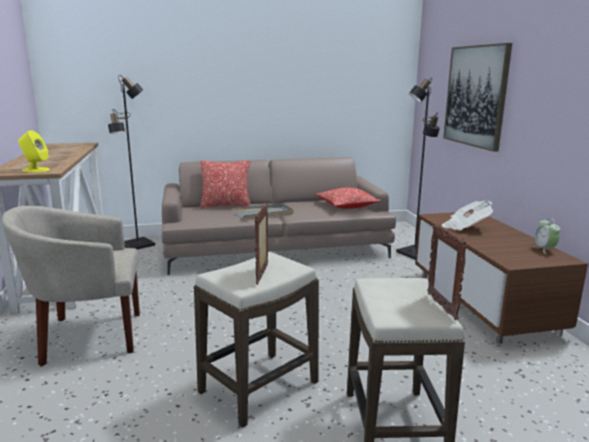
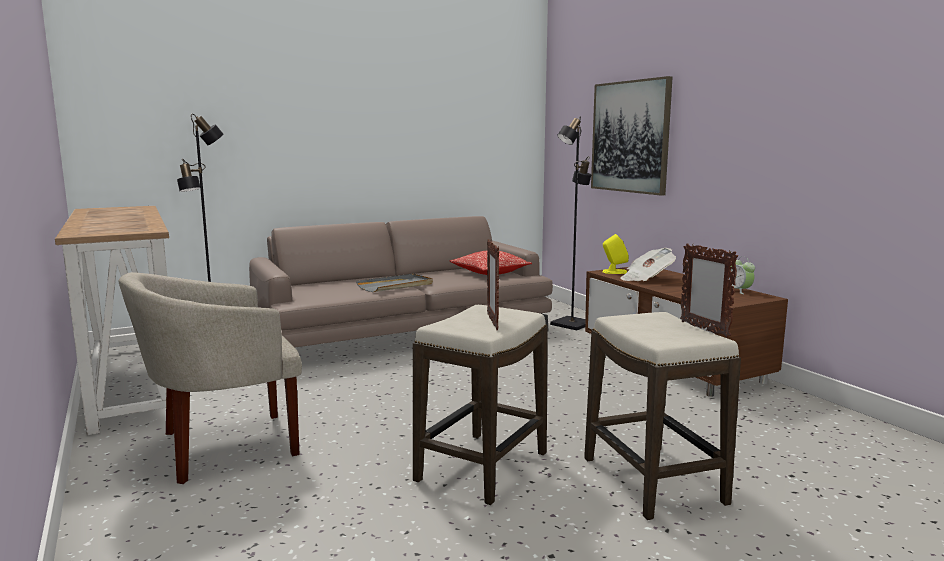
camera: 15 degrees left, 5 degrees down
yellow speaker [18,130,50,172] -> yellow speaker moved to [602,234,629,274]
pillow [200,160,251,208] -> none

